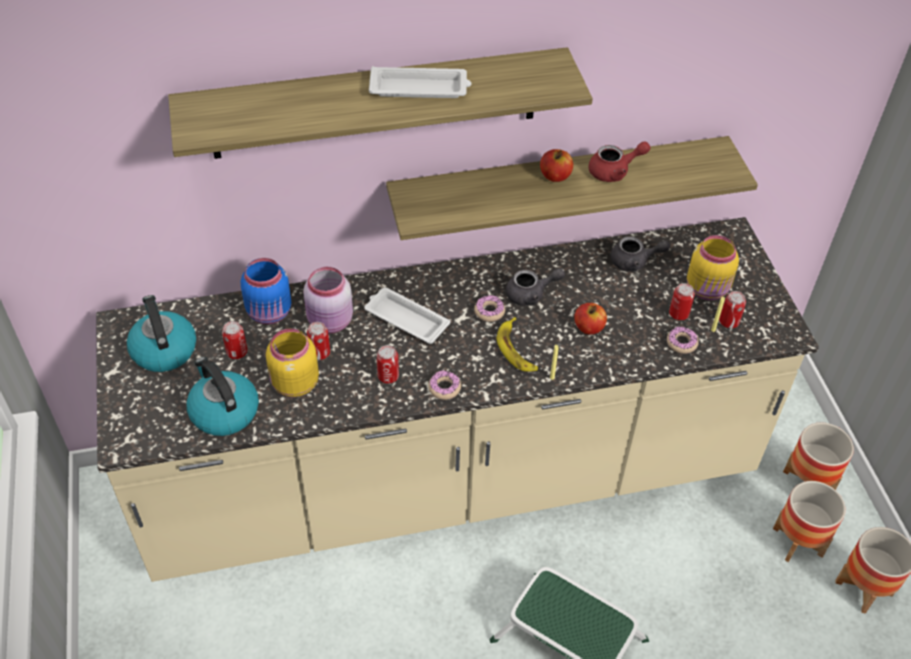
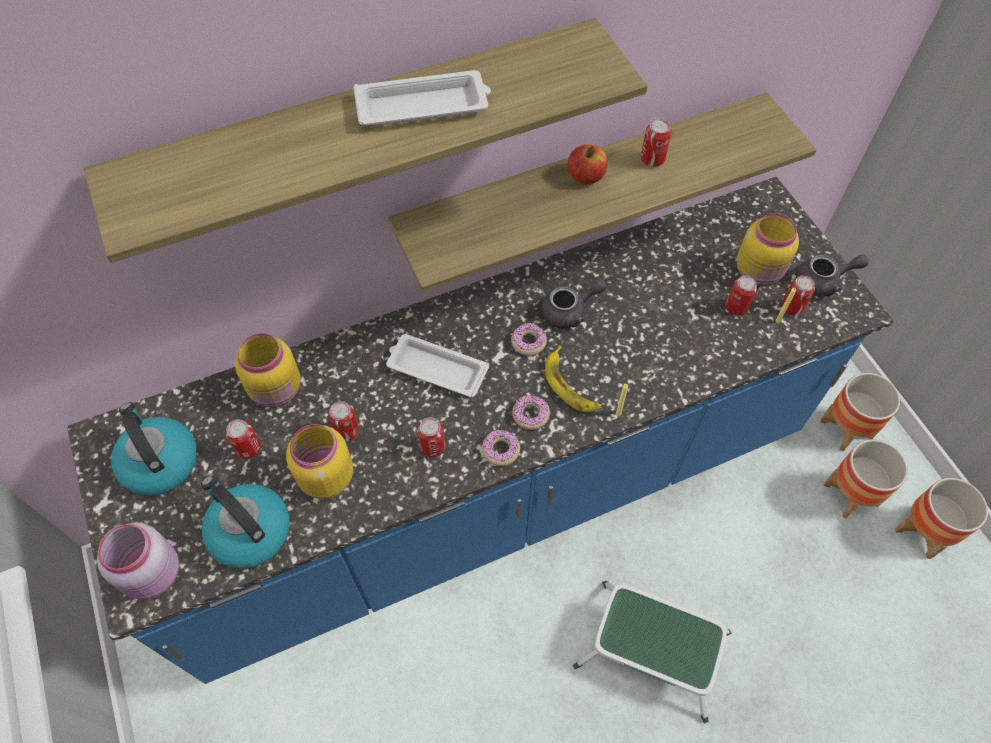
camera: 10 degrees left, 10 degrees up
beige counter [96,217,819,582] -> blue counter [67,177,893,684]
blue jar [241,258,291,324] -> yellow jar [235,333,300,407]
pink jar [303,267,353,334] -> pink jar moved to [97,523,179,600]
apple [574,303,607,334] -> none
red teapot [589,141,650,182] -> can [641,118,671,167]
grey teapot [610,236,670,272] -> grey teapot moved to [796,255,869,296]
donut [667,327,699,354] -> donut moved to [512,395,550,430]

